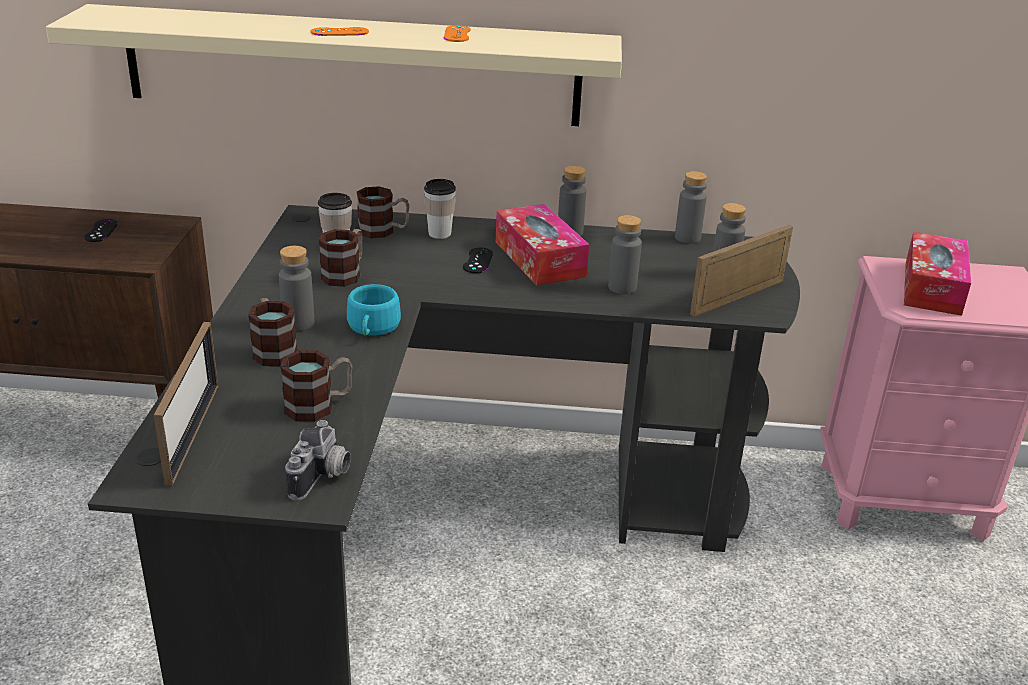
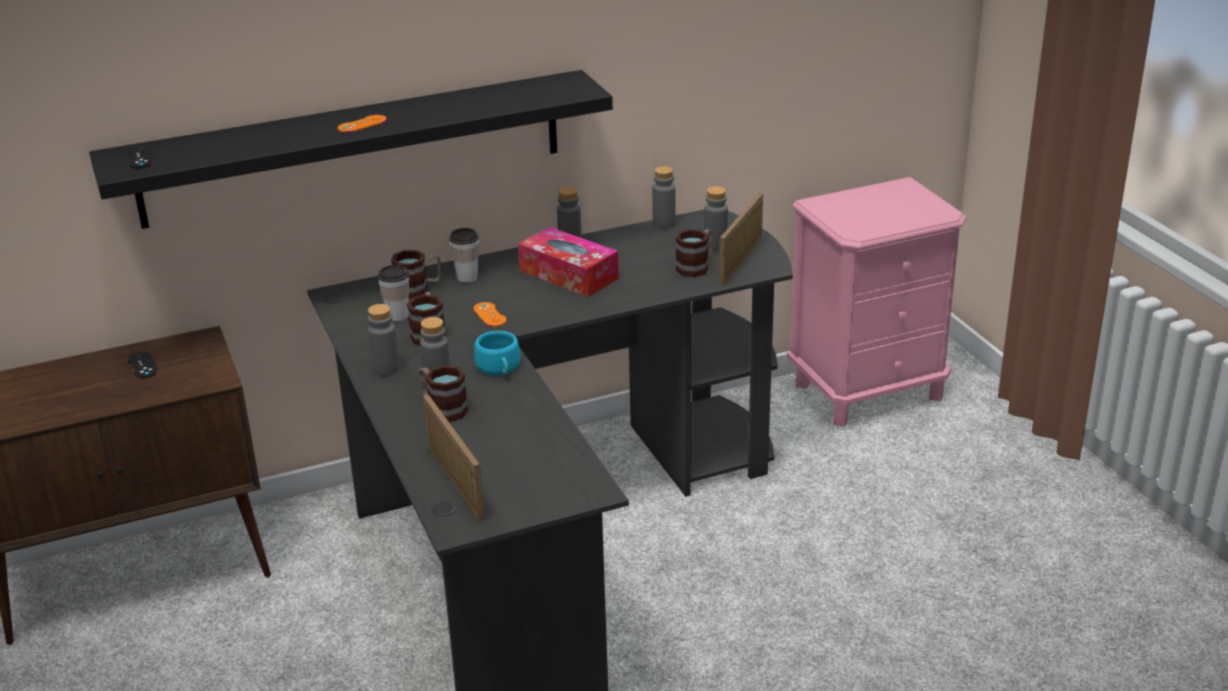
camera: 25 degrees left, 0 degrees up
beige shelf [46,4,622,126] -> black shelf [89,70,613,229]
mug [281,350,352,422] -> mug moved to [676,229,712,277]
camera [285,420,351,500] -> none
orange game controller [444,25,471,42] -> orange game controller moved to [473,302,506,327]
black game controller [463,248,493,273] -> black game controller moved to [127,146,154,168]
grey bottle [608,215,642,294] -> grey bottle moved to [368,304,400,376]
tissue box [904,232,971,316] -> none

